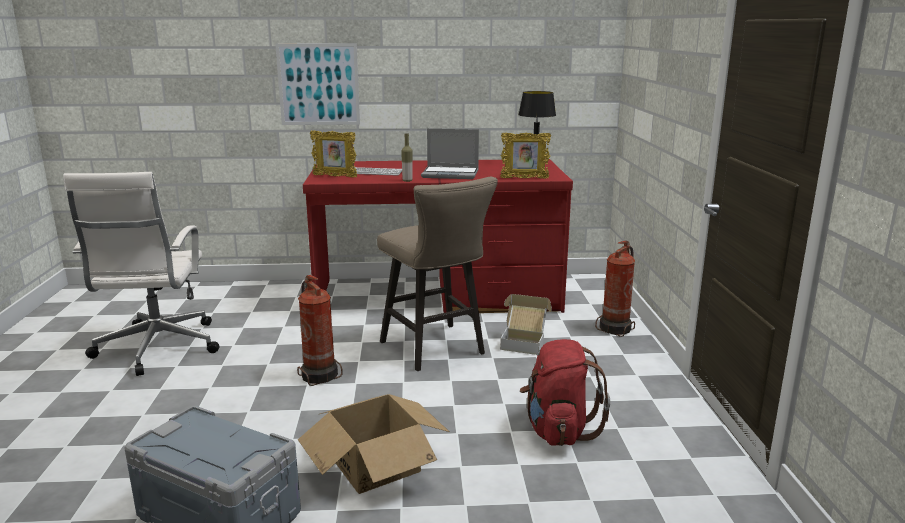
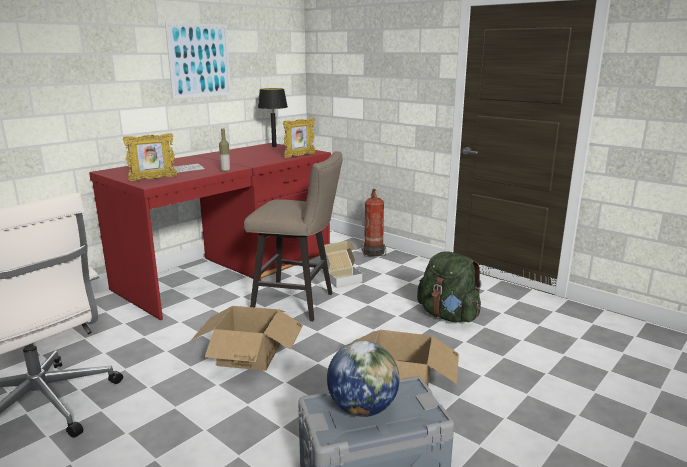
camera: 45 degrees left, 0 degrees up
picture [275,43,360,125] -> picture moved to [165,22,231,99]
fire extinguisher [297,275,343,386] -> cardboard box [191,306,303,371]
laptop [421,129,479,179] -> none
red backpack [519,339,610,446] -> green backpack [417,251,482,322]
none -> globe [327,341,400,417]

